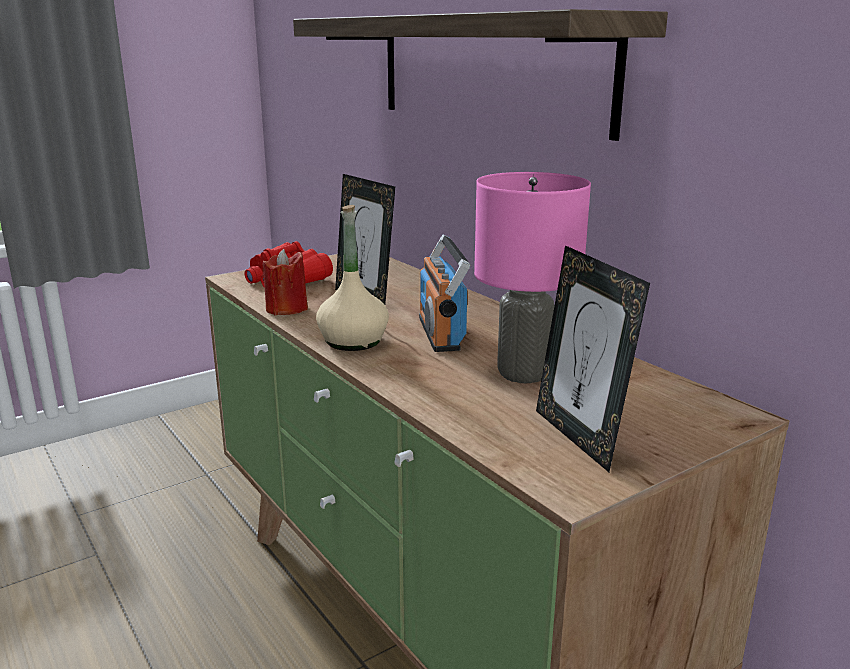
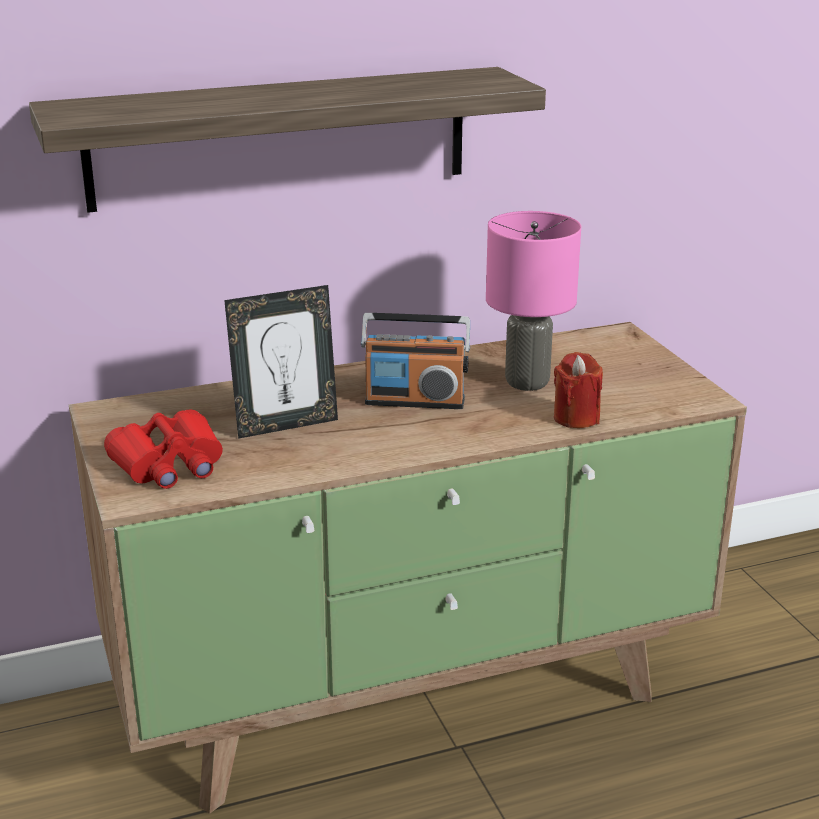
camera: 75 degrees left, 5 degrees up
red candle [262,249,308,315] -> red candle moved to [554,352,603,428]
beige bottle [316,205,389,351] -> none
picture frame [536,245,650,472] -> none

